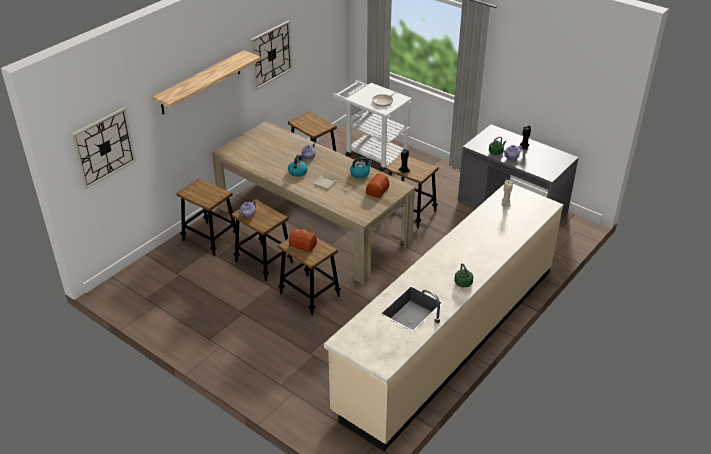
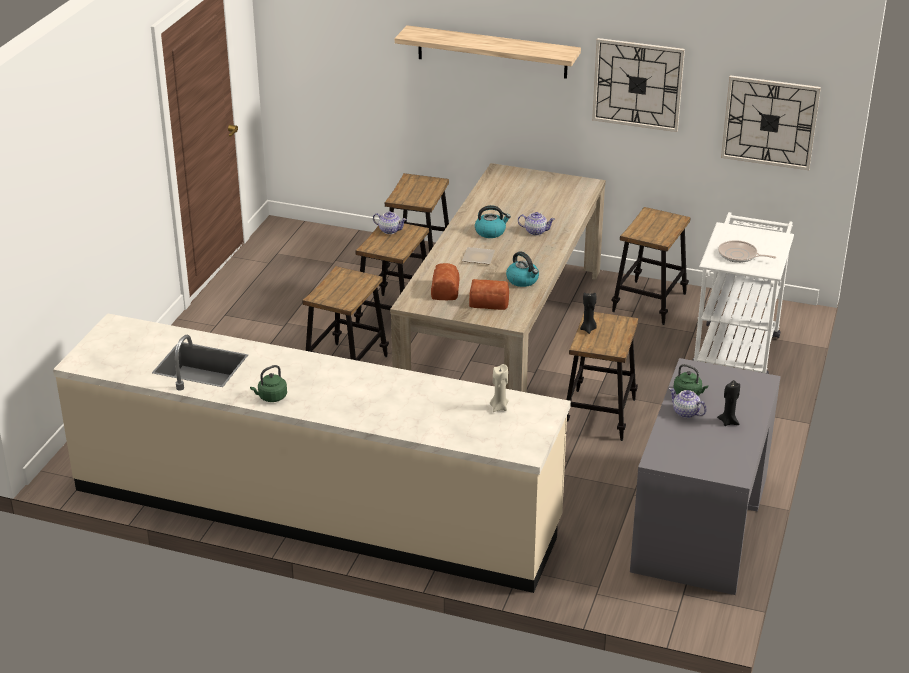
camera: 70 degrees right, 5 degrees down
wall clock [71,107,136,189] -> wall clock moved to [721,75,821,170]
bread [289,229,317,252] -> bread moved to [431,263,460,300]

